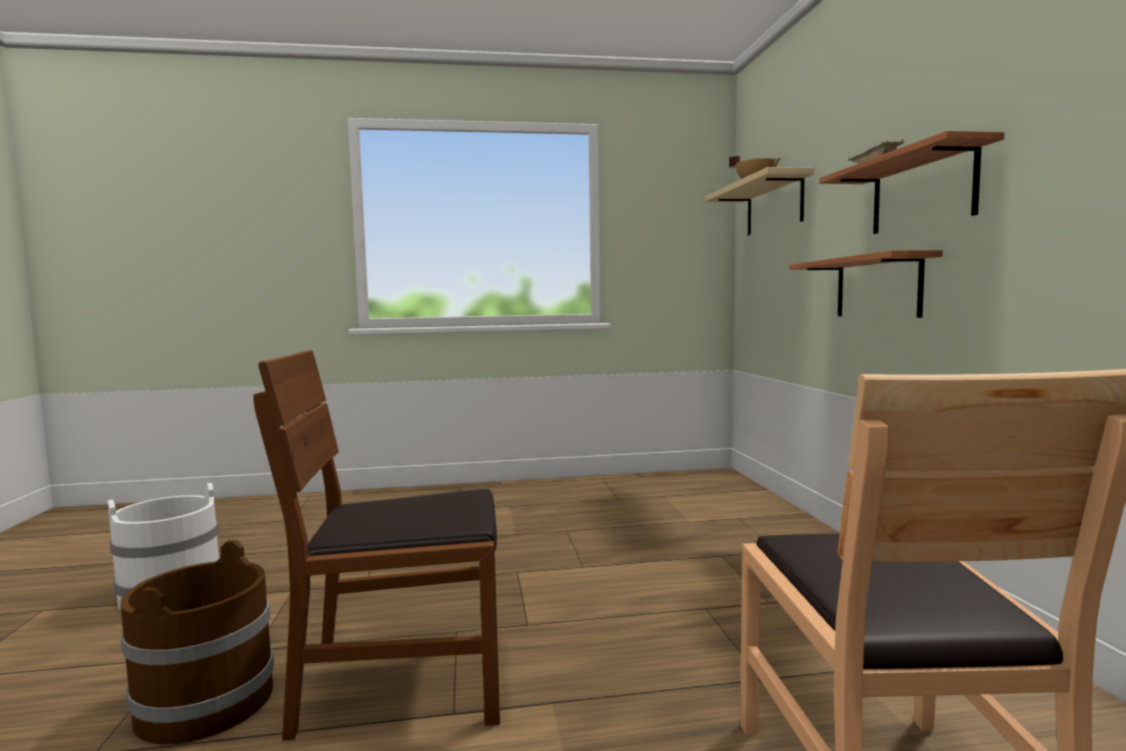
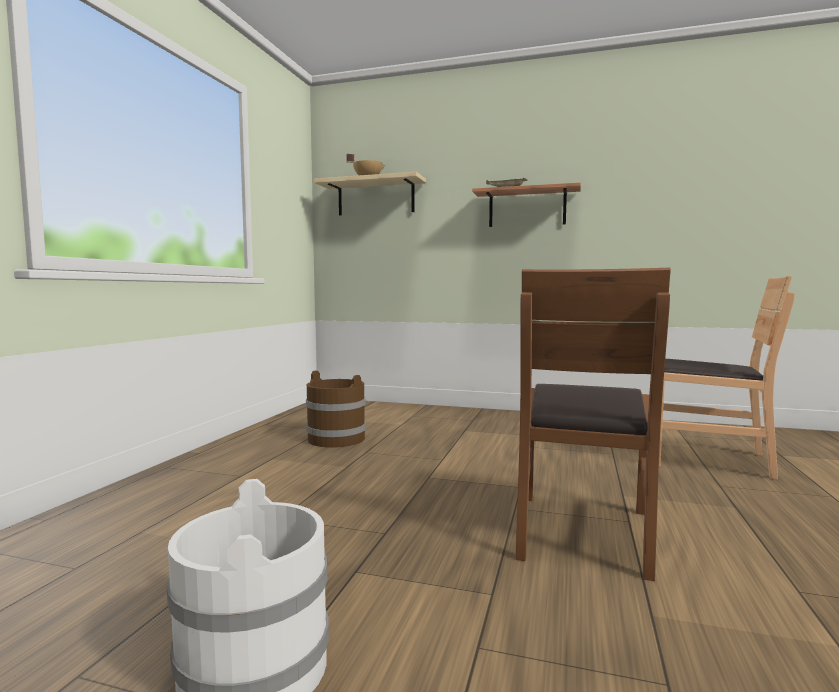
camera: 65 degrees left, 0 degrees up
brown bucket [120,540,274,744] -> brown bucket moved to [306,370,366,448]
shelf [789,250,943,318] -> none

